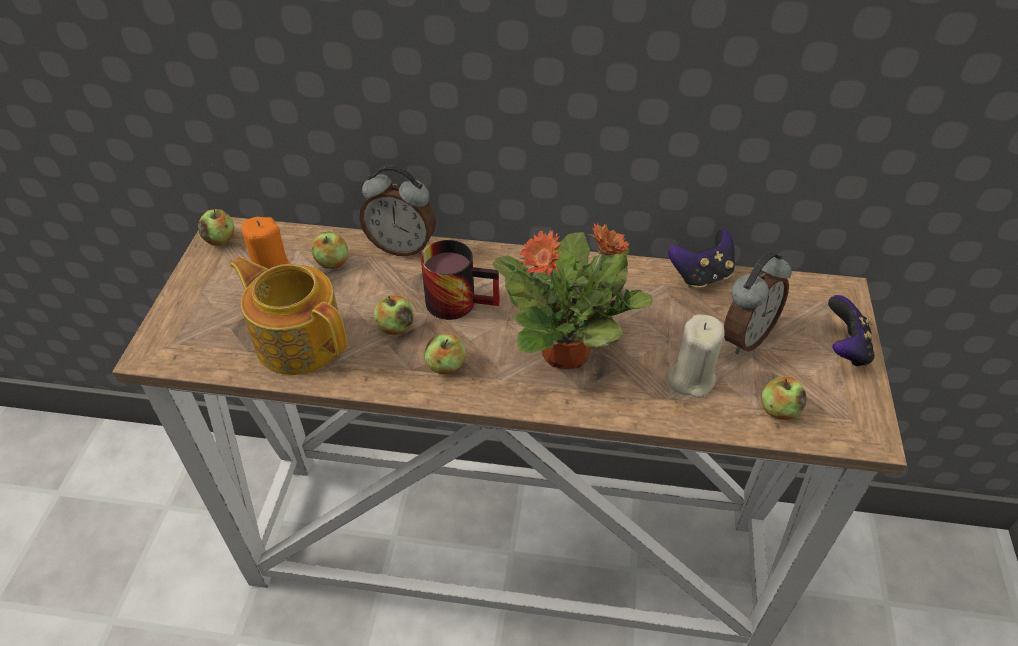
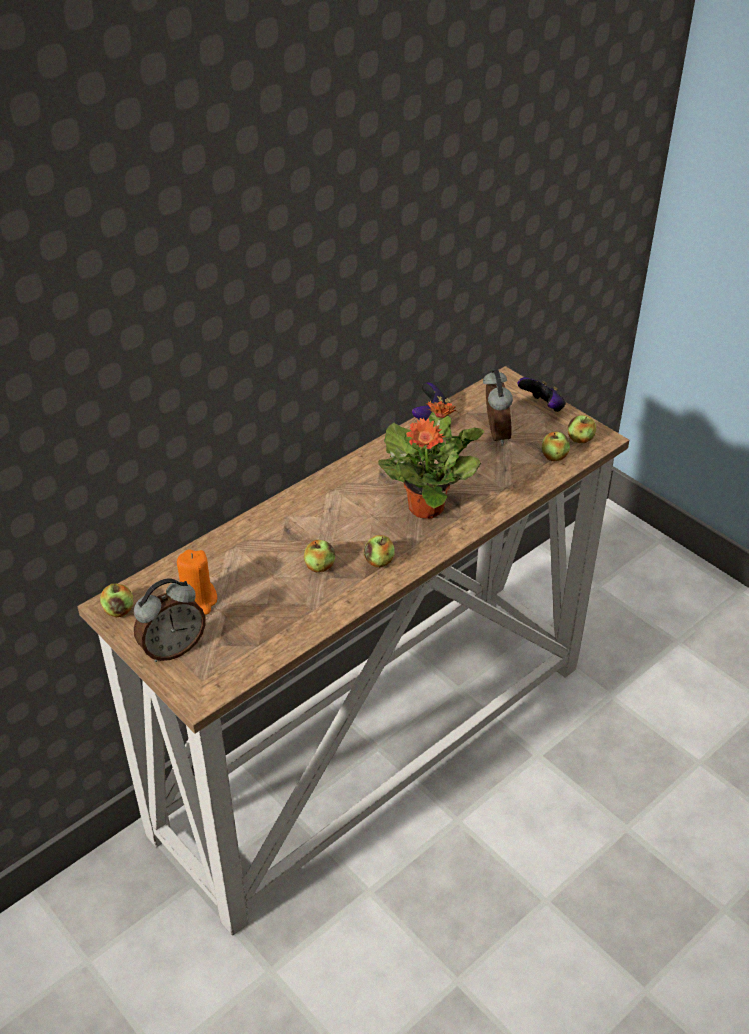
camera: 50 degrees left, 5 degrees down
teapot [230,257,347,375] -> none
apple [312,232,348,269] -> apple moved to [568,415,596,443]
alarm clock [359,166,436,256] -> alarm clock moved to [134,578,206,662]
mug [421,240,500,320] -> none
beige candle [668,314,725,398] -> none

